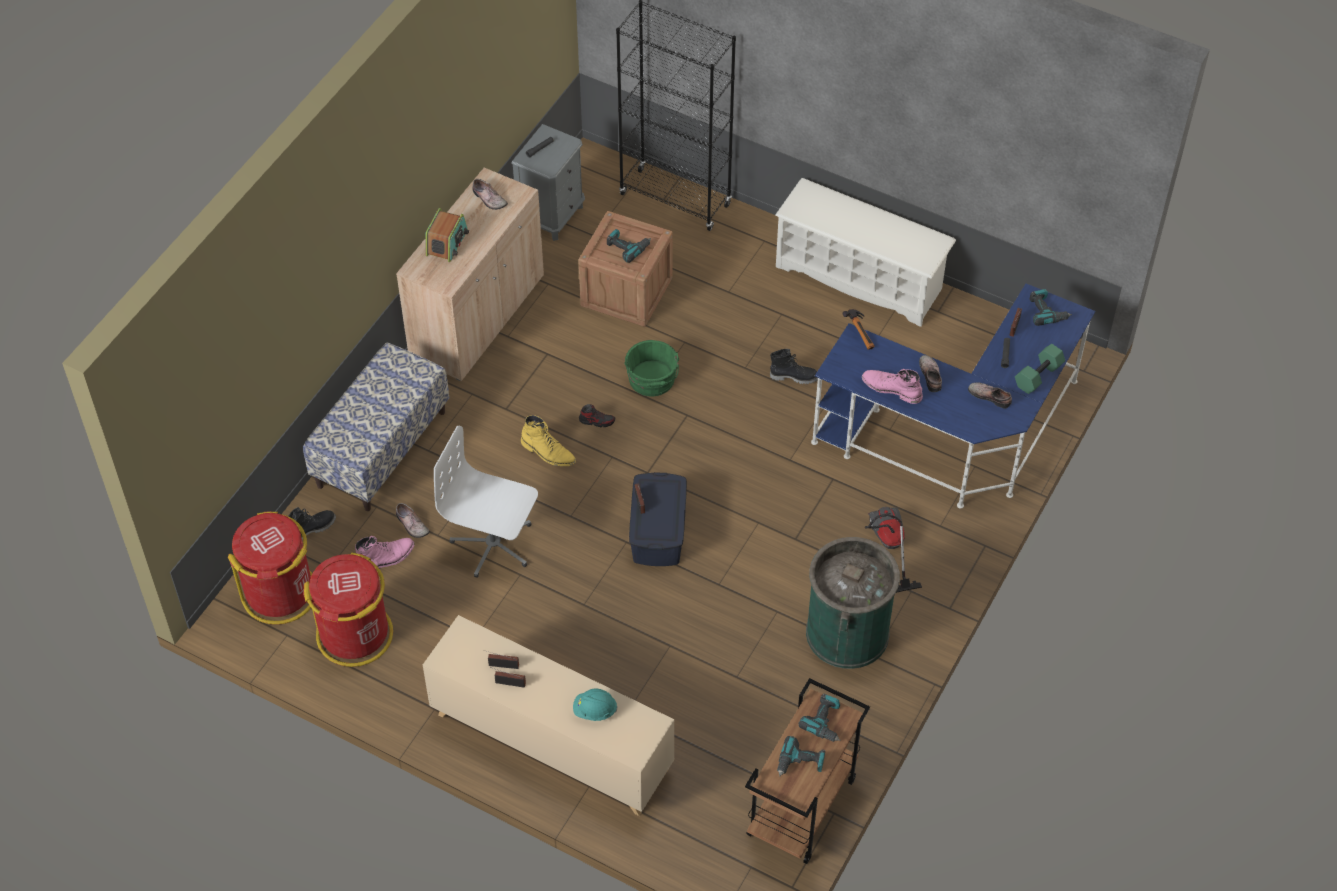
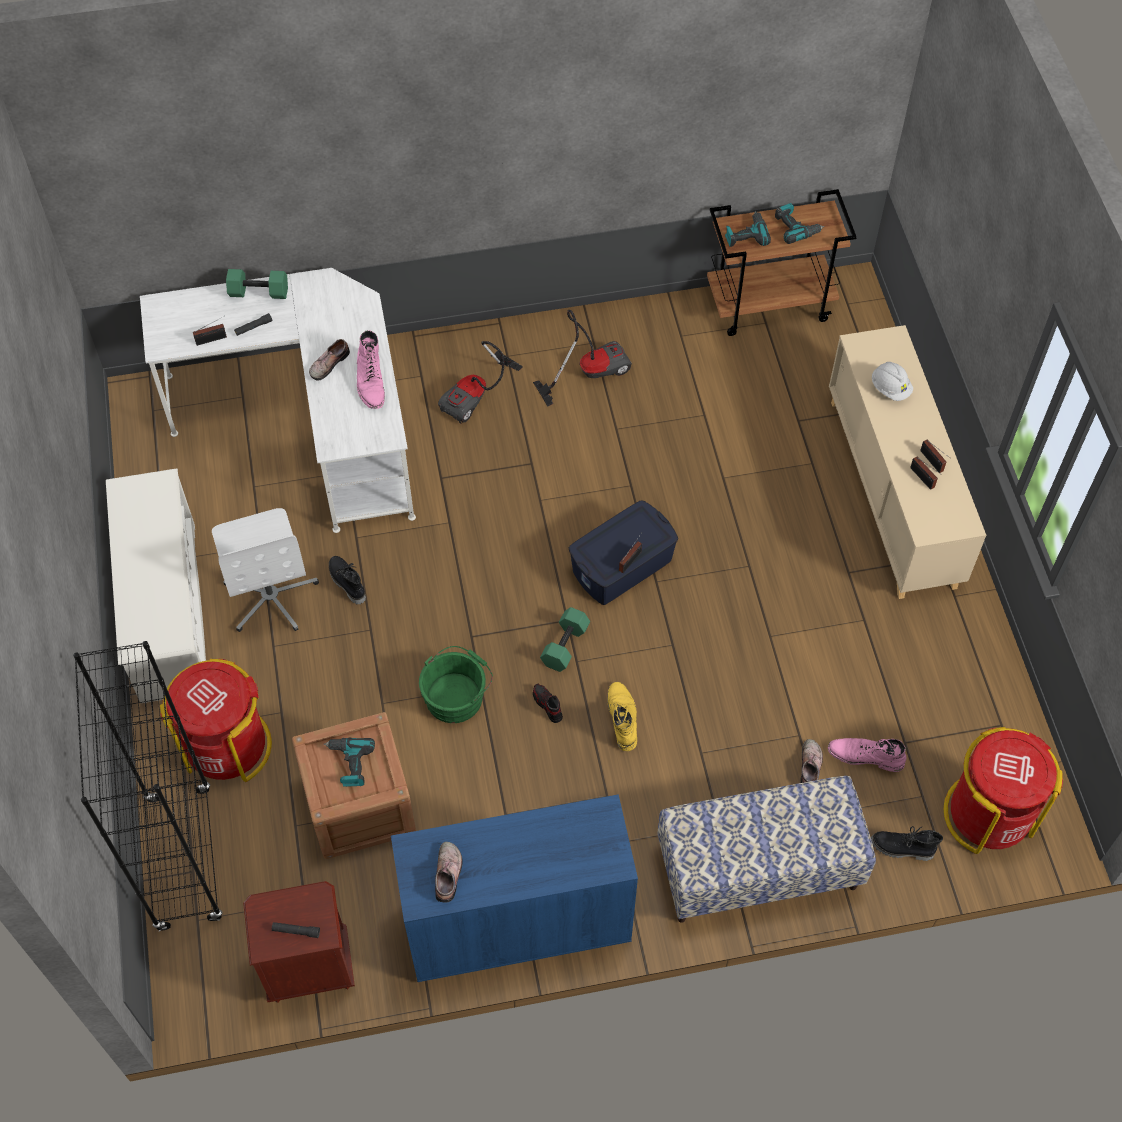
camera: 130 degrees left, 5 degrees up
red trash can [303,553,393,667] -> red trash can moved to [160,659,272,782]
beige cabinet [396,168,544,381] -> blue cabinet [391,794,638,982]
radio [425,208,469,262] -> none
white office chair [434,426,538,578] -> white office chair moved to [212,508,319,632]
grey nightstand [511,124,585,241] -> brown nightstand [243,881,355,1003]
turquoise hard hat [573,688,618,721] -> white hard hat [872,362,913,401]
green trash can [806,537,900,669] -> vacuum cleaner [533,310,632,407]
blue desk [811,284,1095,509] -> white desk [140,268,416,533]
hammer [843,309,875,350] -> none
shoe [968,382,1012,409] -> none
power drill [1030,289,1072,326] -> none
none -> green dumbbell [540,607,590,672]

